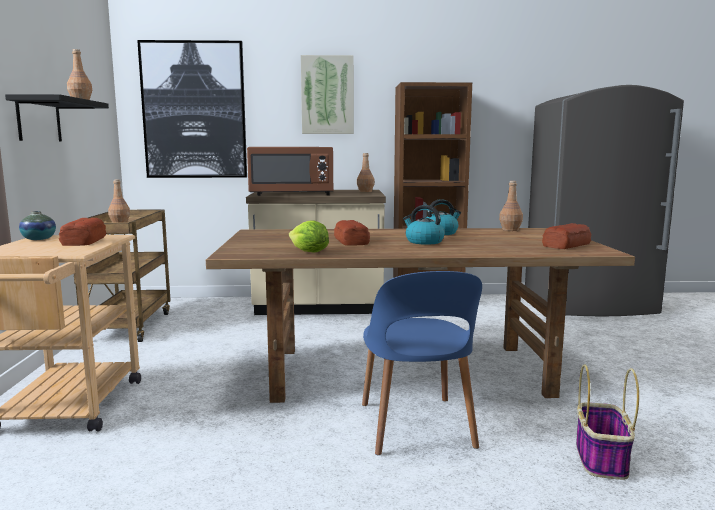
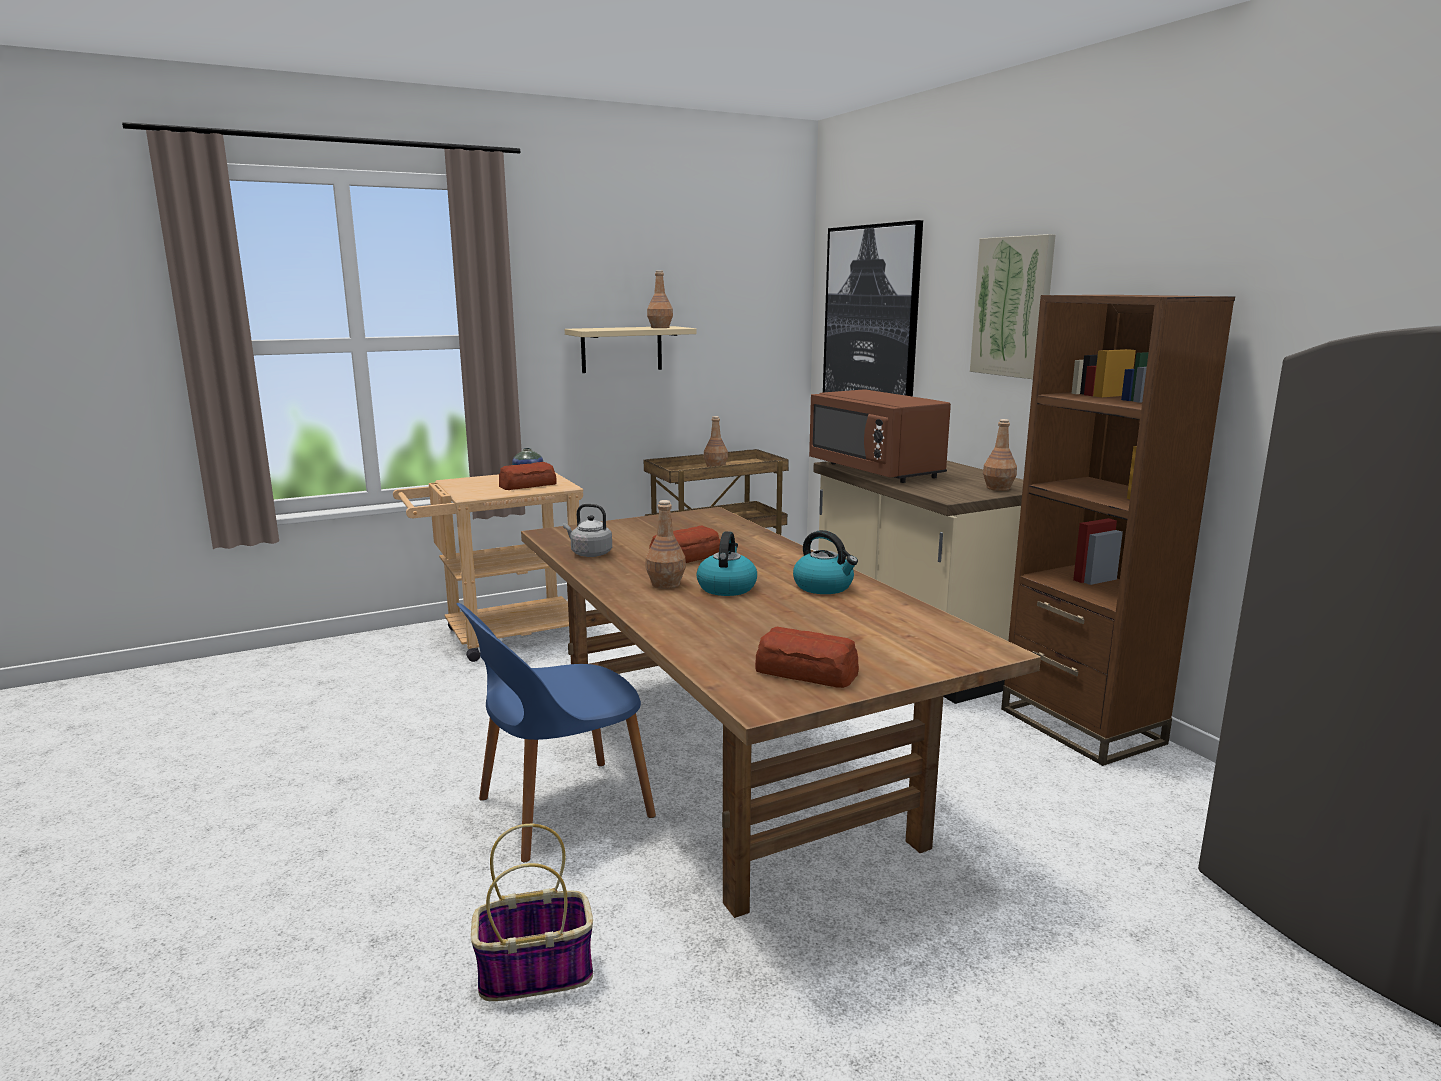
camera: 65 degrees right, 5 degrees up
black shelf [5,94,109,141] -> beige shelf [565,326,696,373]
lettuce [289,220,329,252] -> grey kettle [563,504,612,557]
brown bottle [499,181,523,231] -> brown bottle moved to [645,500,686,589]

